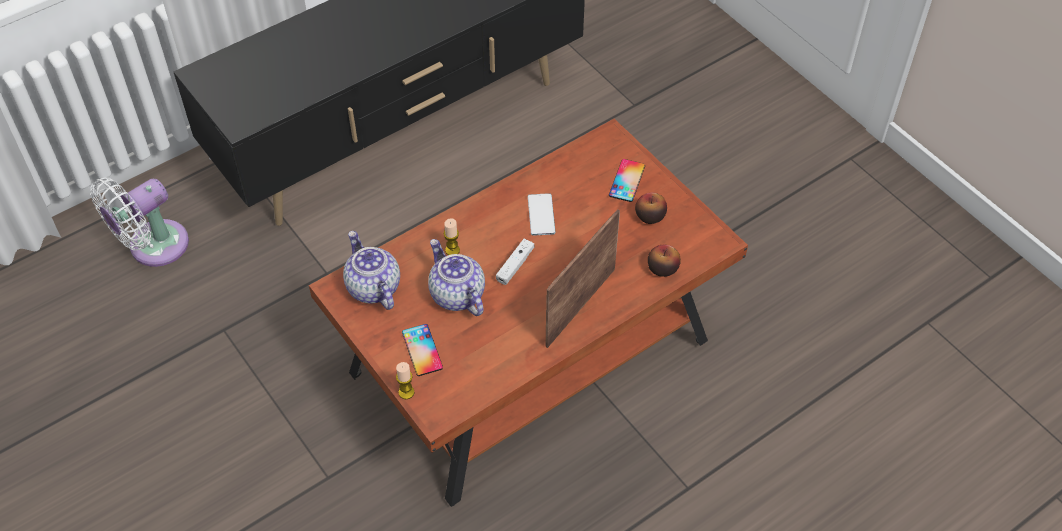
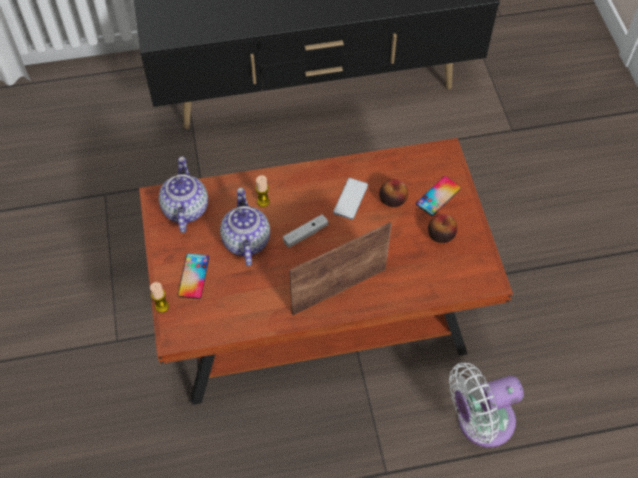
camera: 25 degrees right, 5 degrees up
white fan [90,178,189,267] -> white fan moved to [449,363,524,448]
apple [648,245,681,277] -> apple moved to [379,179,408,207]

